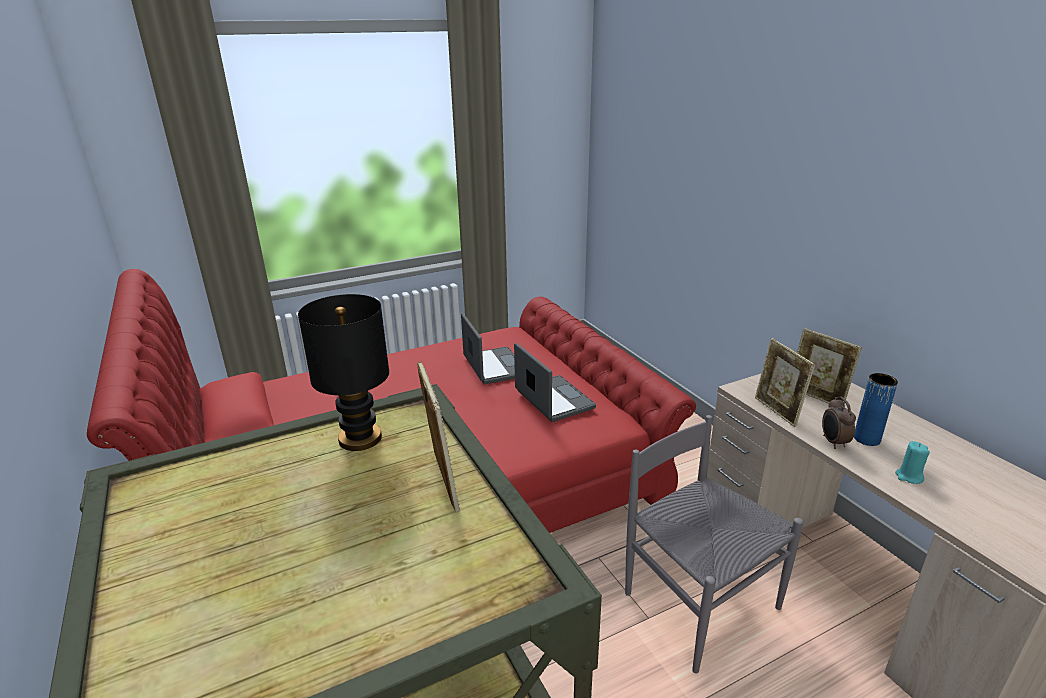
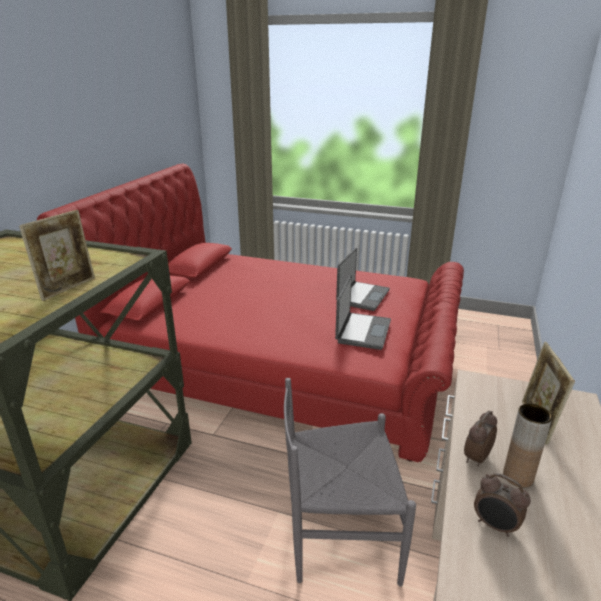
camera: 45 degrees right, 0 degrees up
black table lamp [298,294,389,451] -> none
grey chair [625,415,803,674] -> grey chair turned 105 degrees counterclockwise [284,378,416,587]
picture frame [755,338,815,427] -> none
blue vase [854,373,898,446] -> brown vase [503,403,552,488]
turquoise candle [895,441,930,484] -> alarm clock [474,473,531,537]

